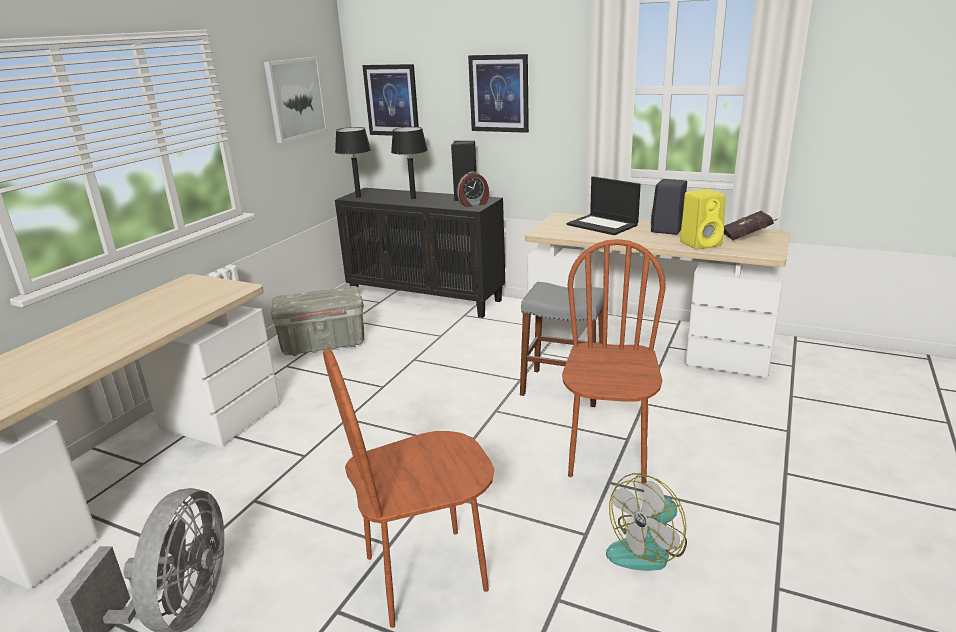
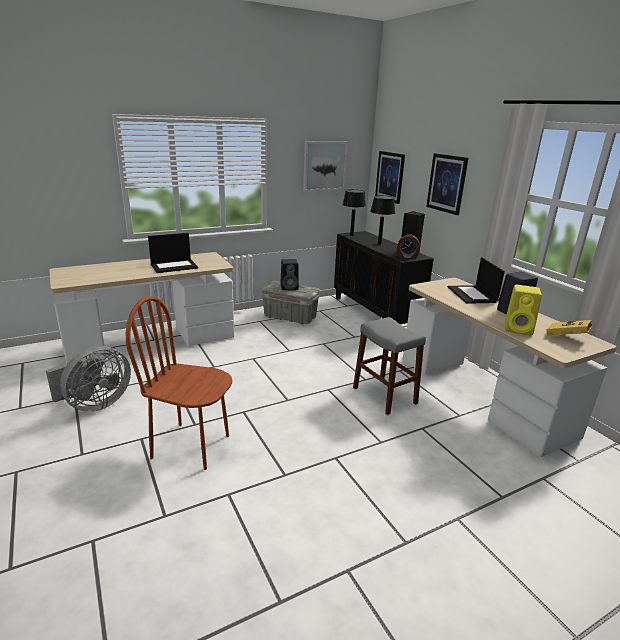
camera: 35 degrees right, 0 degrees up
brown chair [562,239,666,484] -> none
fan [606,473,687,571] -> none
red book [724,211,777,240] -> yellow book [546,320,597,335]
none -> laptop [148,233,198,273]
none -> black speaker [280,259,299,290]

